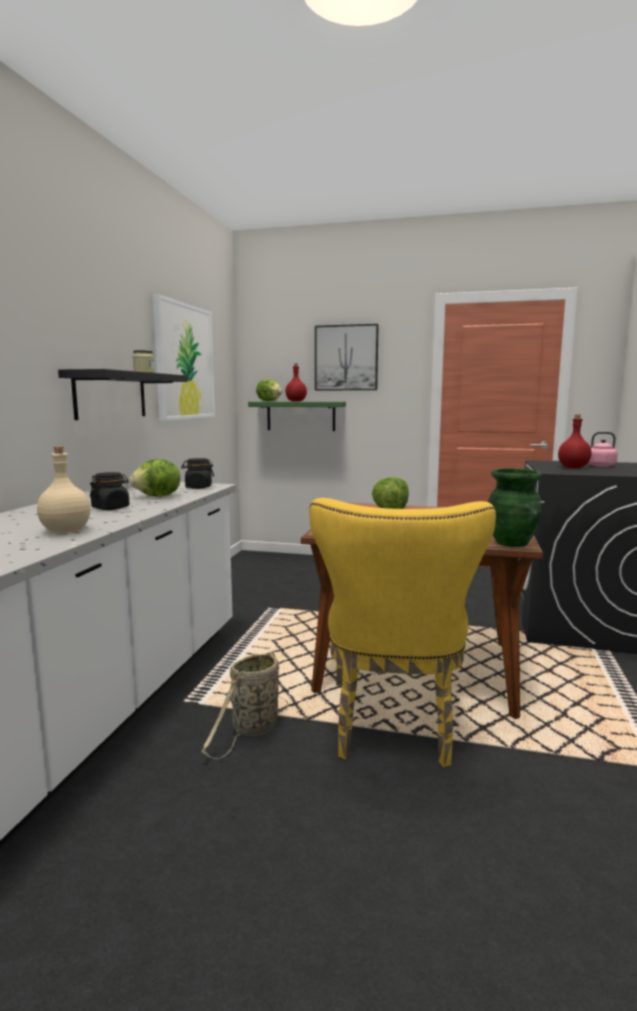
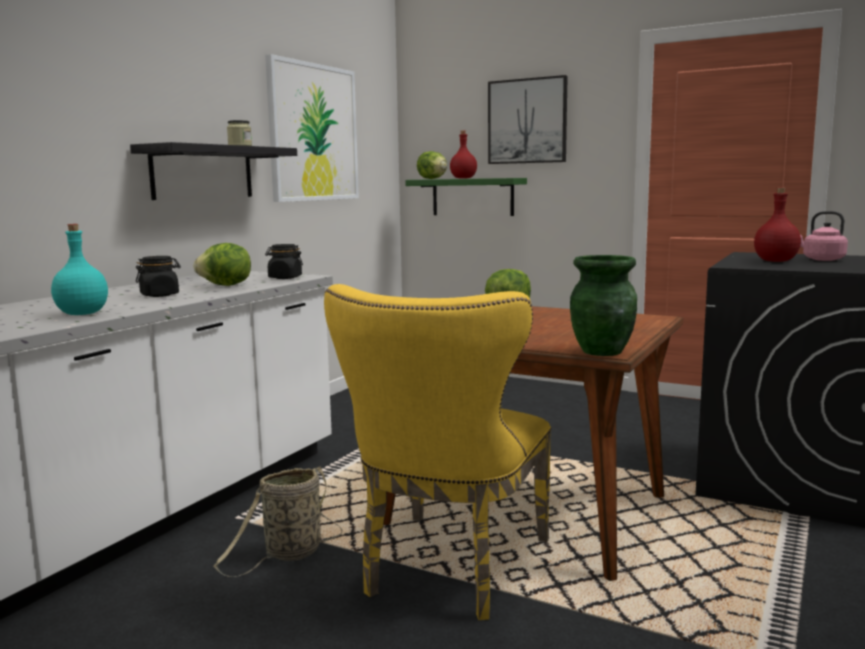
camera: 15 degrees right, 0 degrees up
beige bottle [37,446,91,533] -> turquoise bottle [51,224,108,315]

